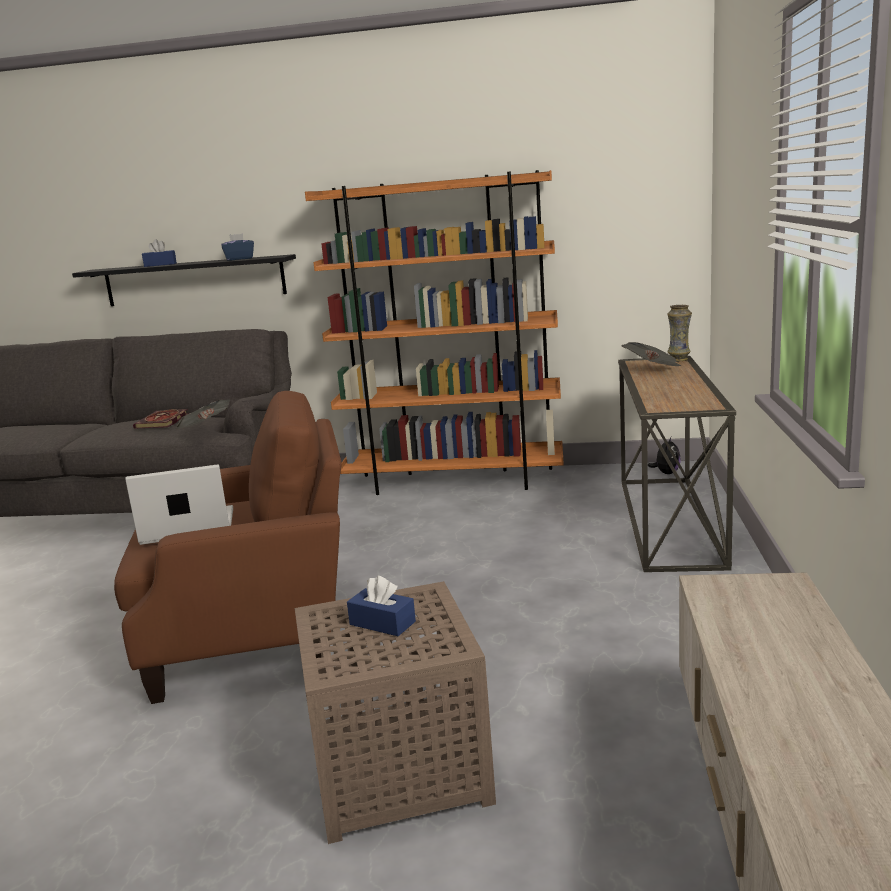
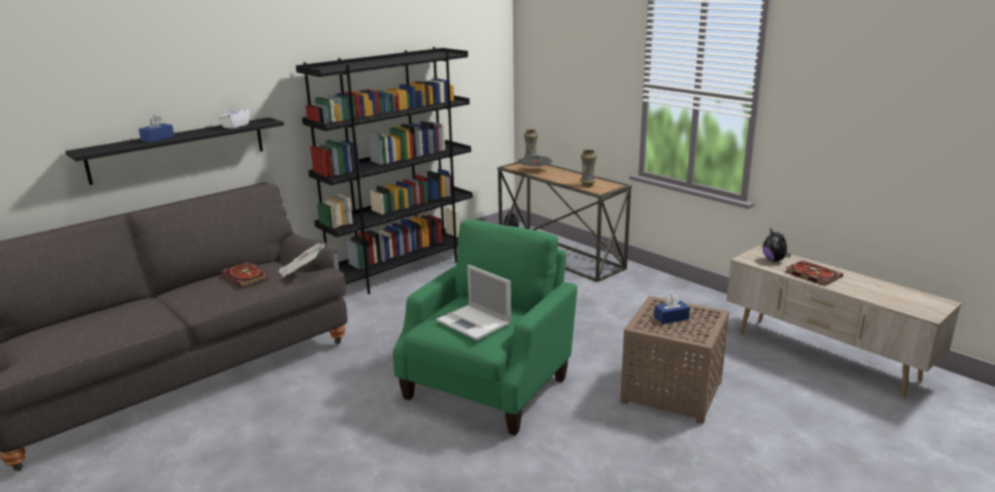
camera: 50 degrees left, 5 degrees up
brown armchair [114,391,342,704] -> green armchair [393,220,577,435]
laptop [125,464,233,545] -> laptop turned 75 degrees counterclockwise [436,265,511,340]
blue tissue box [221,234,254,260] -> white tissue box [218,104,250,129]
orange bookcase [305,170,564,495] -> black bookcase [296,47,473,294]
none -> vase [580,149,597,188]
none -> plush toy [763,228,791,262]
none -> book [785,260,843,286]

